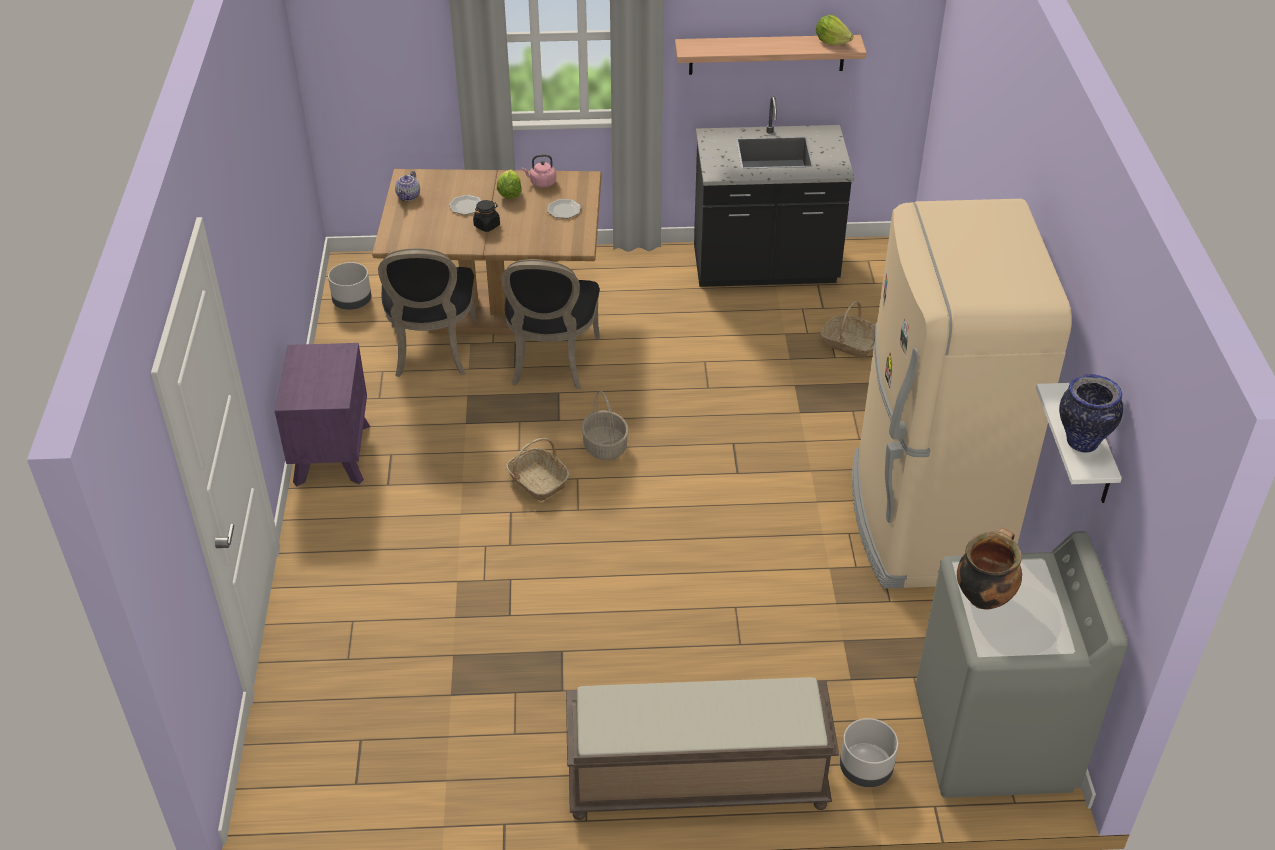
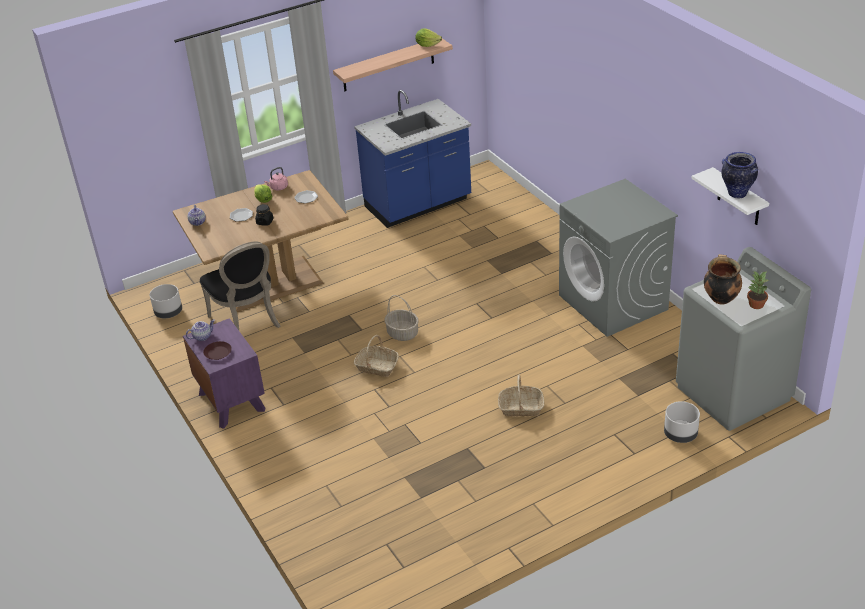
camera: 25 degrees left, 5 degrees down
black chair [501,259,600,389] -> none
brown bench [566,677,839,820] -> none
black counter [694,96,854,287] -> blue counter [354,90,471,228]
basket [820,301,875,358] -> basket moved to [498,375,544,417]
beige fridge [852,199,1072,589] -> grey washing machine [559,179,678,337]
none -> teapot [186,320,215,341]
none -> brown plate [203,341,232,360]
none -> potted plant [747,271,770,309]

